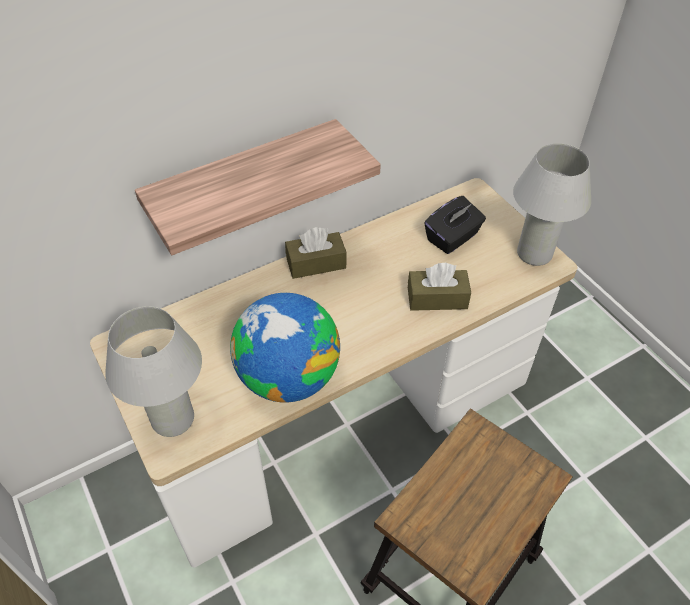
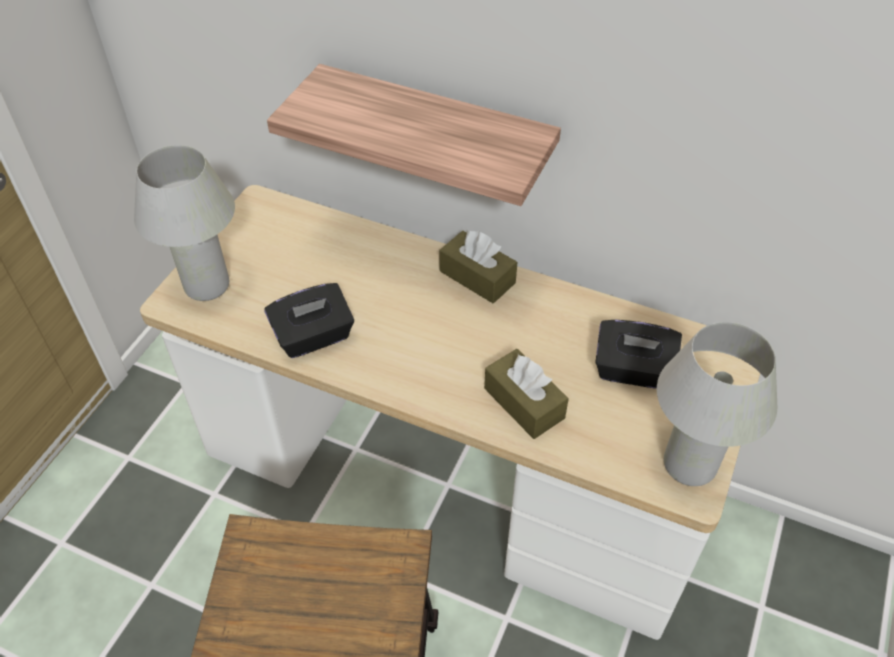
camera: 55 degrees right, 0 degrees up
globe [230,293,340,403] -> black tissue box [264,283,354,358]

